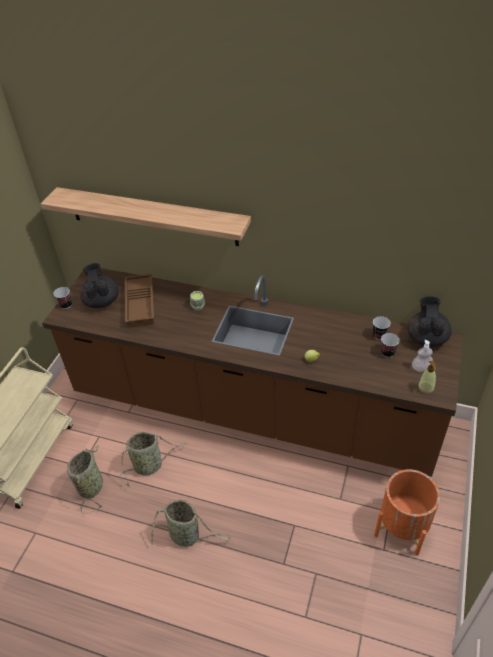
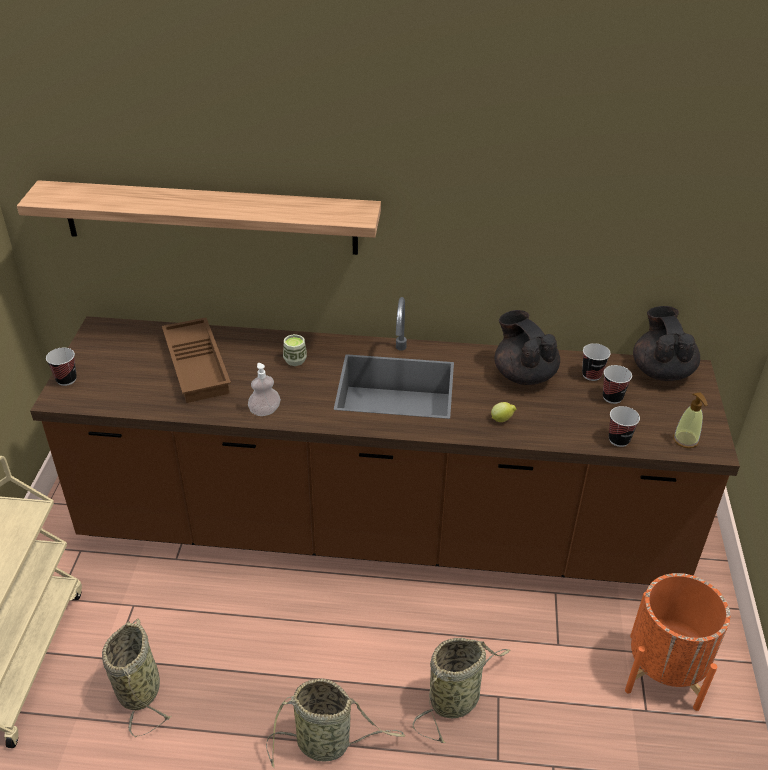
camera: 15 degrees left, 5 degrees down
black teapot [80,263,119,308] -> black teapot moved to [494,310,560,385]
basket [119,432,187,487] -> basket moved to [413,638,510,743]
soap dispenser [412,340,433,372] -> soap dispenser moved to [248,363,281,416]
none -> cup [609,406,640,447]

